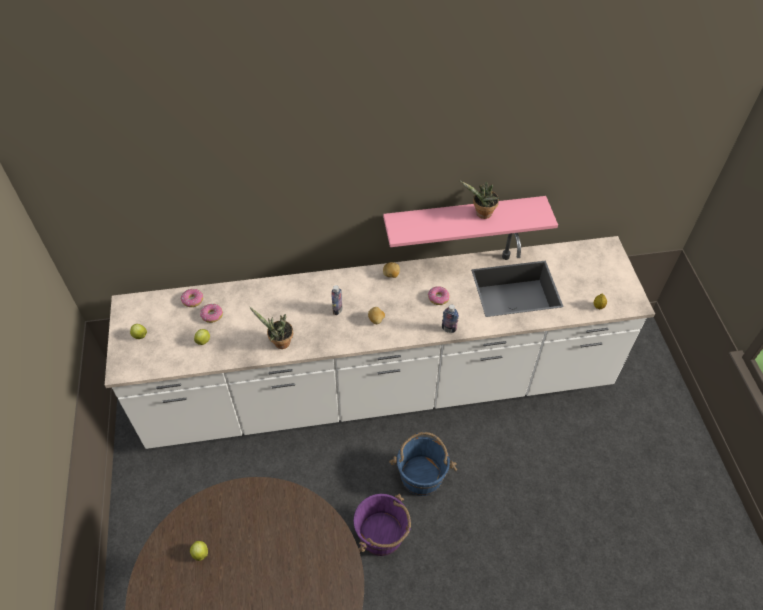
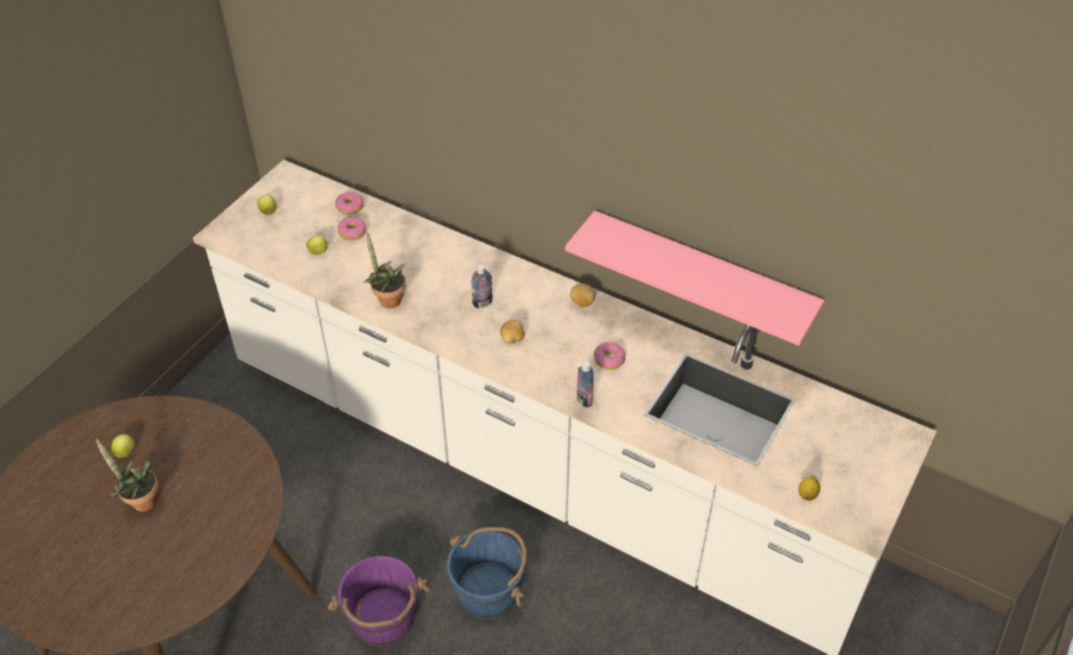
camera: 40 degrees right, 5 degrees down
potted plant [460,181,500,219] -> potted plant moved to [96,438,158,512]

